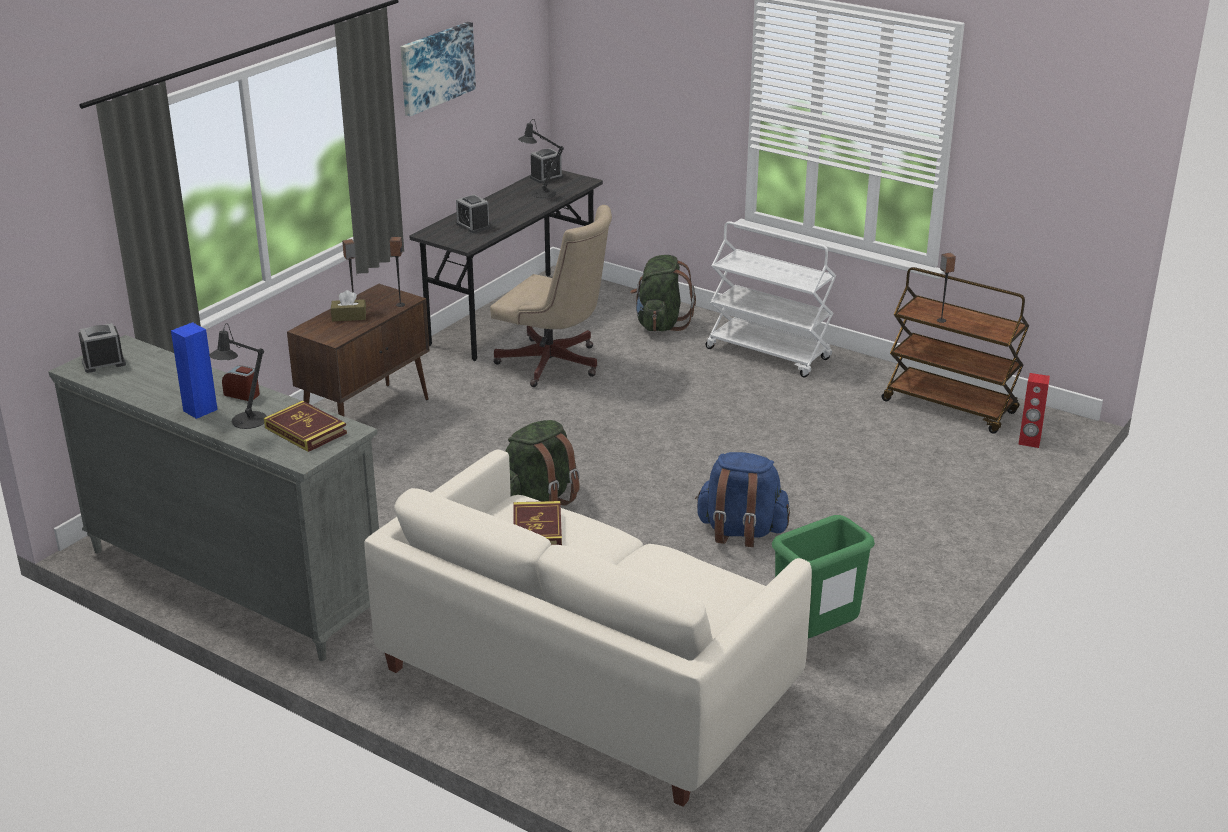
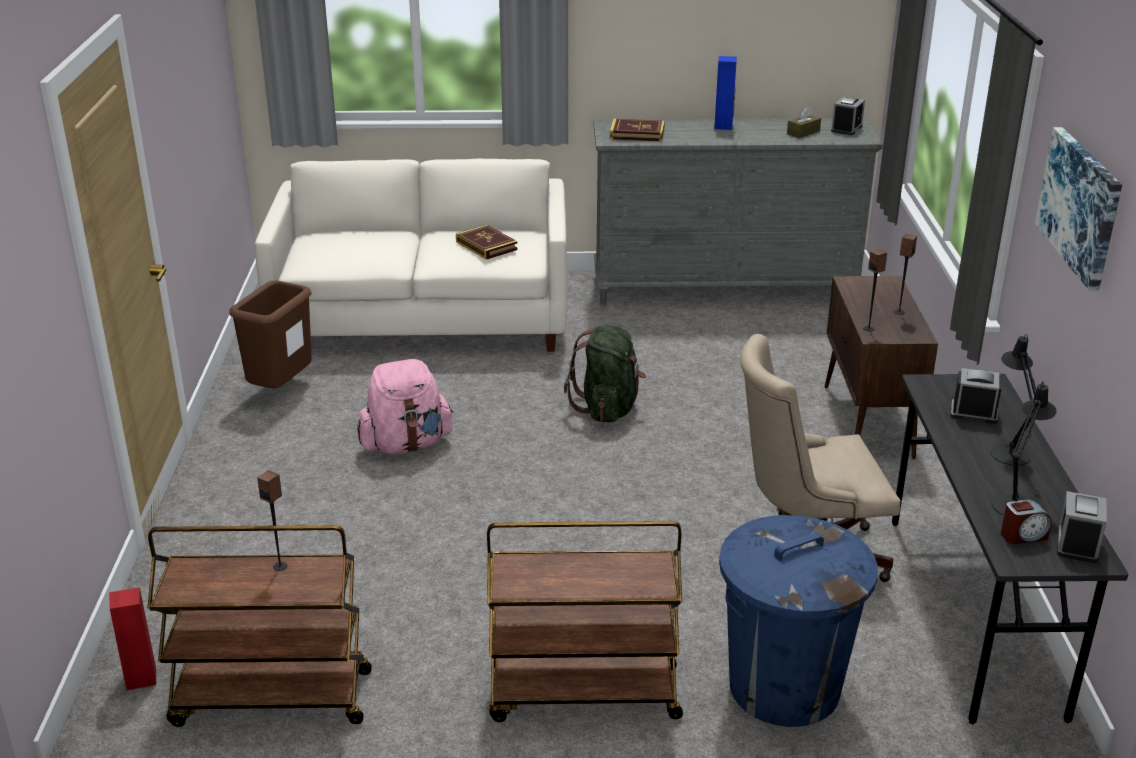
camera: 145 degrees right, 0 degrees up
black table lamp [209,323,267,429] -> black table lamp moved to [991,334,1036,466]
alarm clock [222,365,260,401] -> alarm clock moved to [1001,500,1051,544]
brown tissue box [331,290,366,321] -> brown tissue box moved to [787,107,821,138]
green backpack [630,255,696,331] -> blue trash can [719,515,878,727]
blue backpack [695,452,790,547] -> pink backpack [357,359,454,454]
white cart [705,221,836,378] -> brown cart [487,521,683,722]
green trash can [772,515,875,638] -> brown trash can [229,280,312,388]

